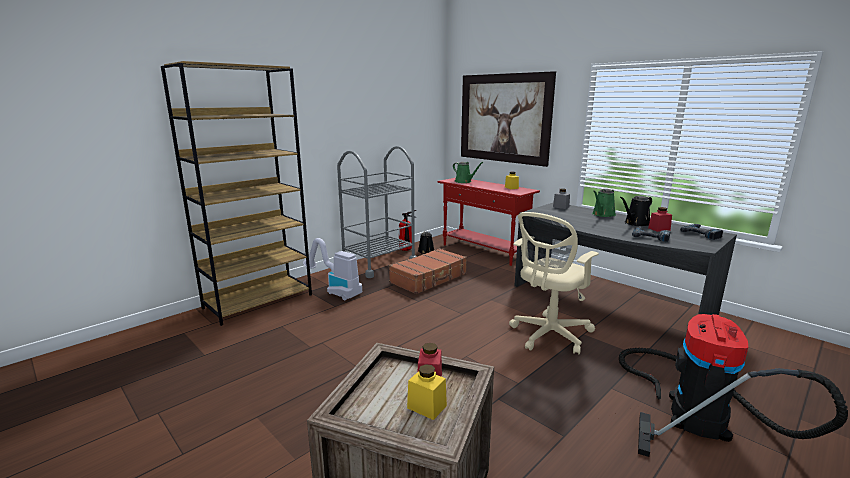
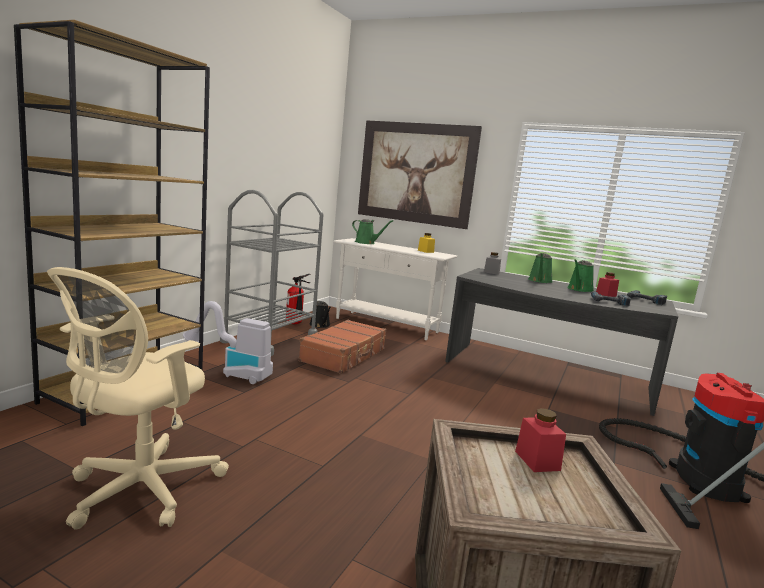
camera: 20 degrees left, 5 degrees down
yellow jar [407,364,447,420] -> none
red console table [437,178,540,266] -> white console table [334,238,457,340]
beige office chair [509,212,599,354] -> beige office chair moved to [47,267,229,529]
black watering can [620,196,652,226] -> green watering can [567,260,594,292]

